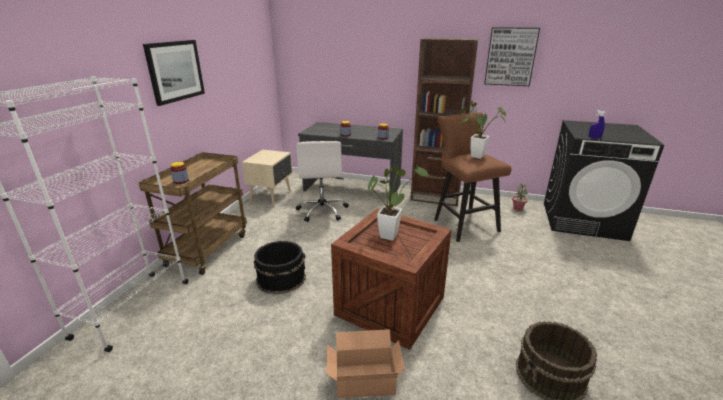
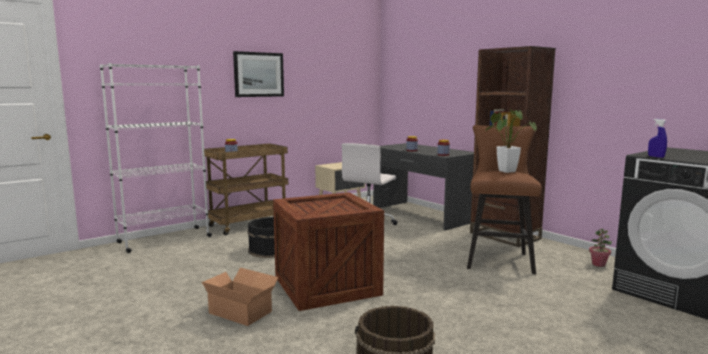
camera: 35 degrees right, 15 degrees down
potted plant [368,165,429,241] -> none
picture [484,27,540,86] -> none

